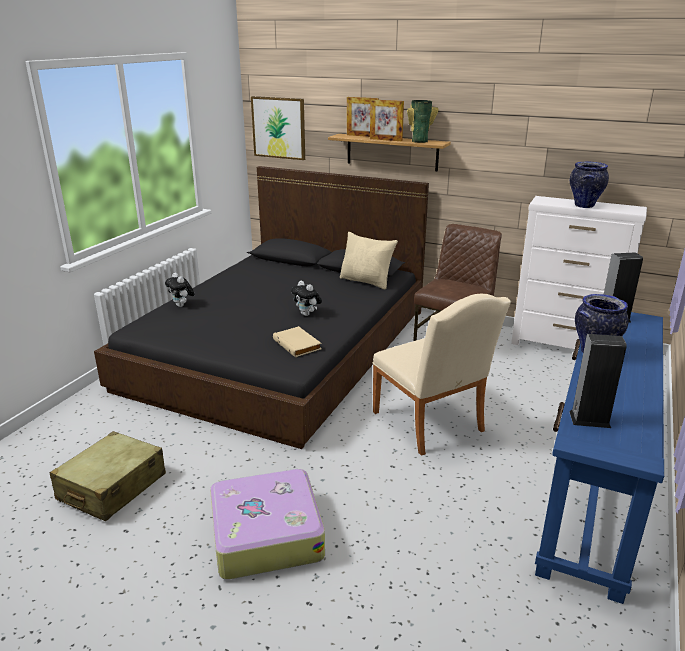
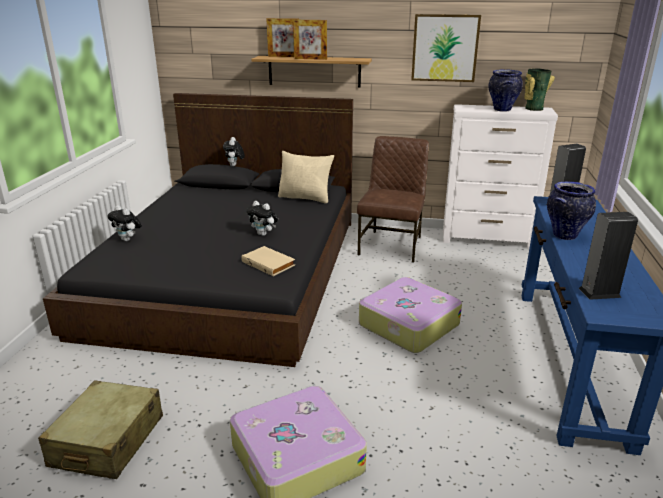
camera: 15 degrees left, 0 degrees up
picture [251,96,305,160] -> picture moved to [411,14,481,82]
beige chair [372,294,511,456] -> suitcase [359,277,462,353]
vase [407,100,439,143] -> vase moved to [524,68,555,111]
none -> plush toy [223,137,245,167]

